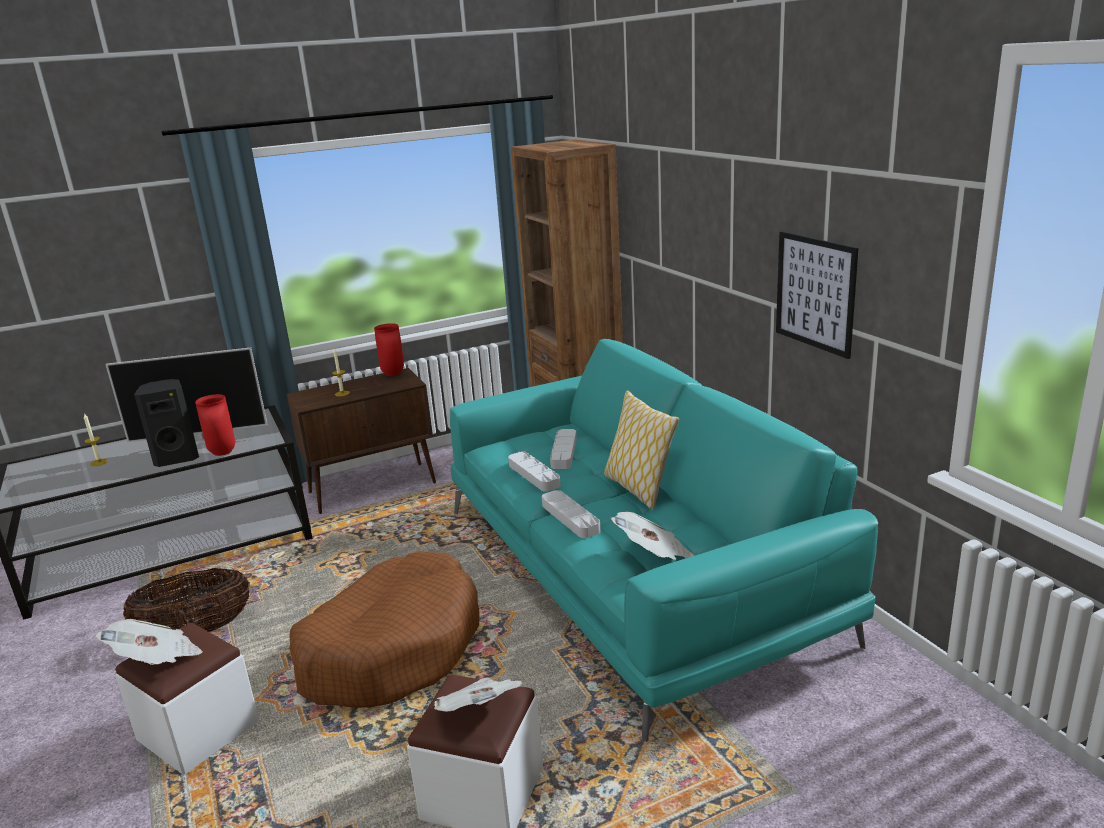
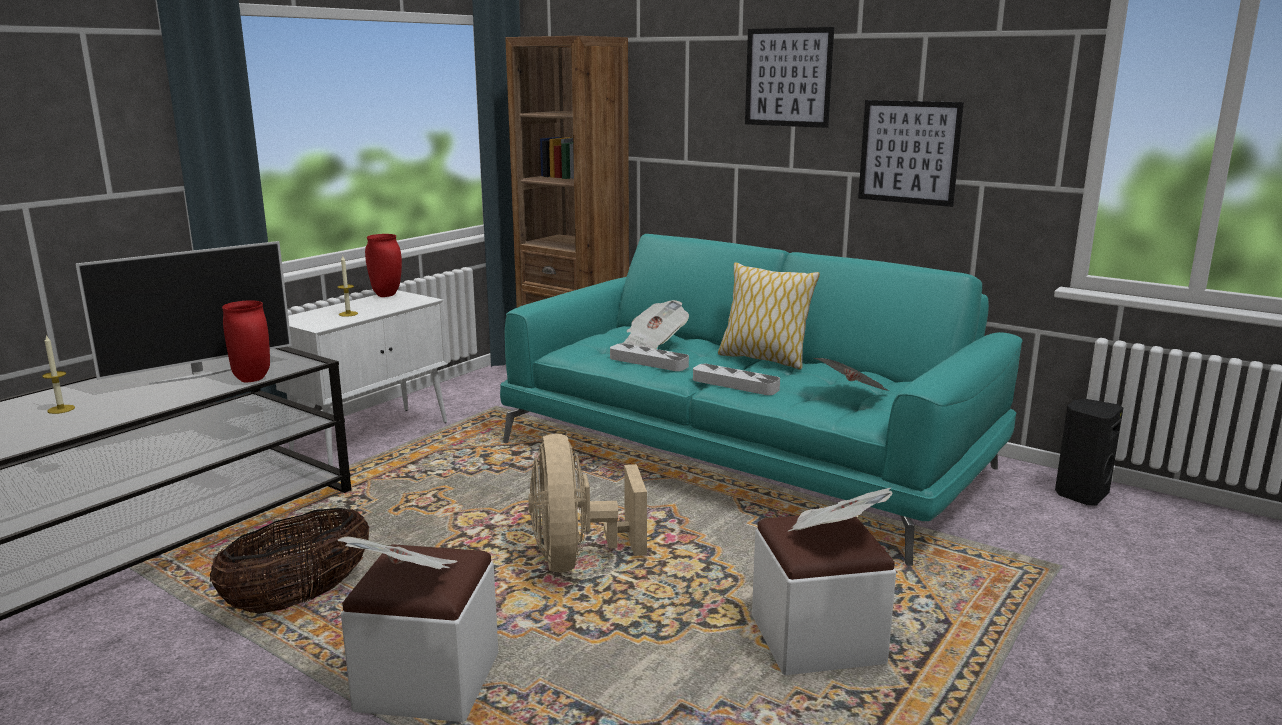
camera: 30 degrees left, 5 degrees down
black speaker [134,379,199,467] -> black speaker moved to [1055,399,1123,505]
brown cabinet [287,368,436,514] -> white cabinet [276,290,448,466]
brown dog bed [289,551,479,708] -> beige fan [528,434,647,573]
grey tray [550,429,577,469] -> newspaper [623,300,689,349]
none -> picture [745,27,834,128]

